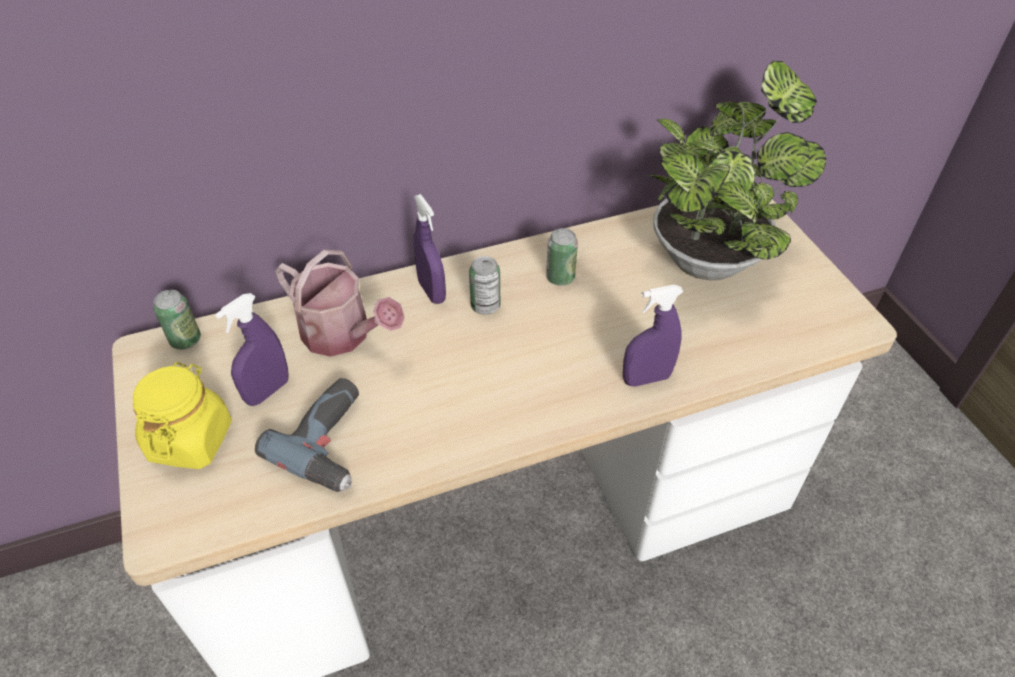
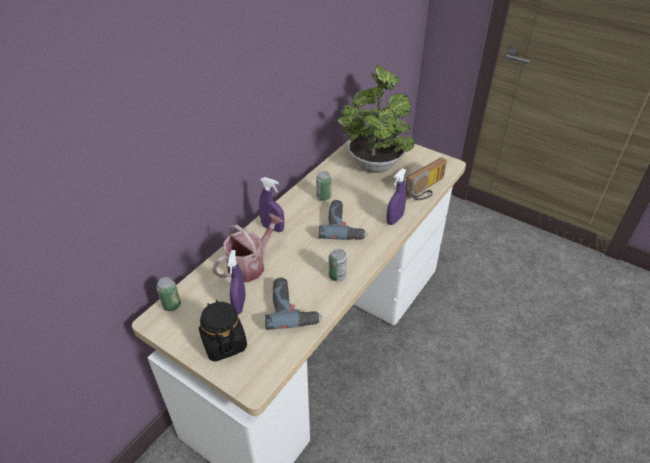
camera: 35 degrees left, 5 degrees down
yellow jar [133,362,232,469] -> black jar [199,300,247,362]
watering can [275,250,405,357] -> watering can turned 45 degrees counterclockwise [212,214,284,282]
can [469,256,500,315] -> can moved to [329,249,347,282]
none -> power drill [318,200,367,240]
none -> radio [406,157,447,200]

